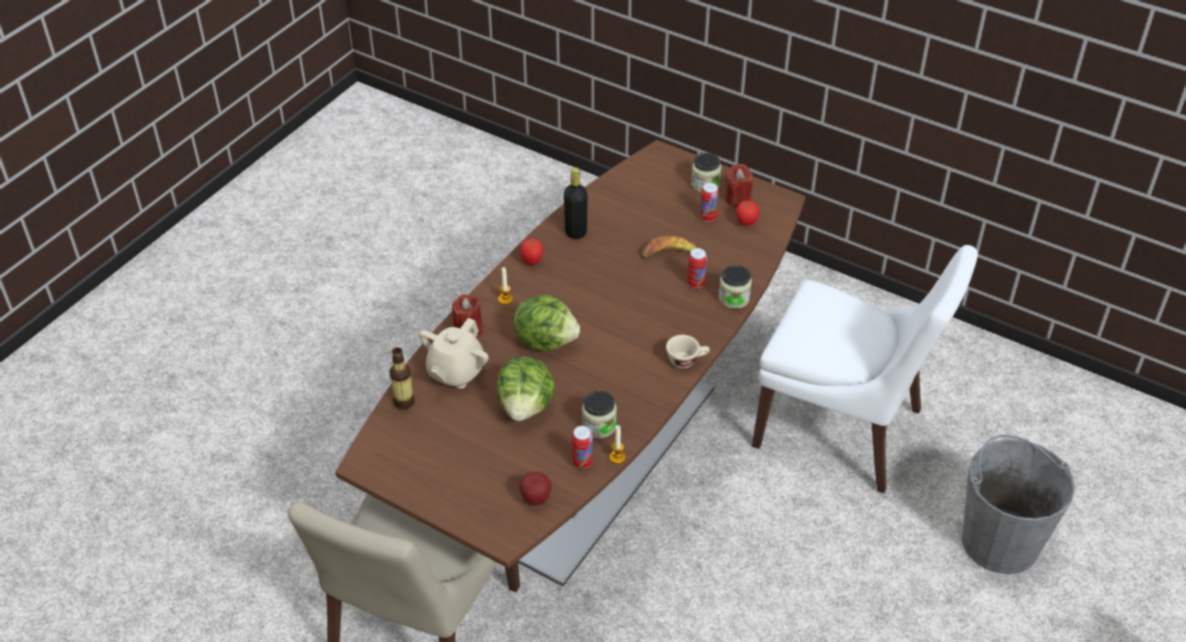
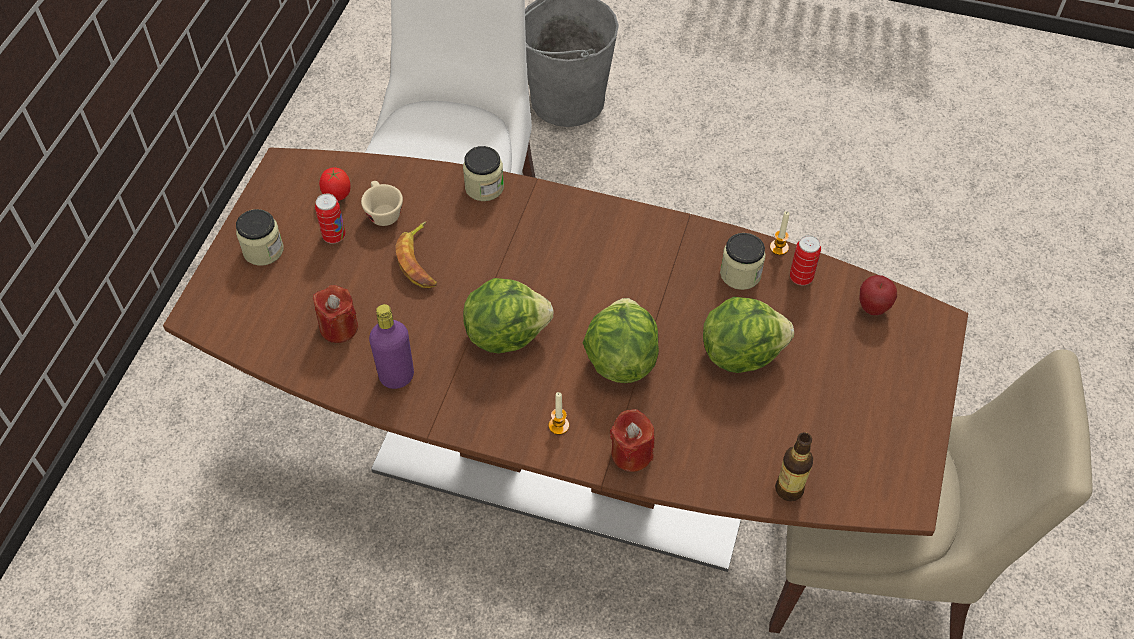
camera: 105 degrees left, 10 degrees up
beige teapot [419,318,489,389] -> none
tomato [520,239,543,265] -> none
black bottle [564,167,588,239] -> purple bottle [369,304,414,389]
beige cup [666,335,710,368] -> beige cup moved to [361,181,403,226]
can [687,248,707,288] -> none
red candle [725,164,753,207] -> red candle moved to [313,285,358,343]
none -> lettuce [463,278,554,354]

